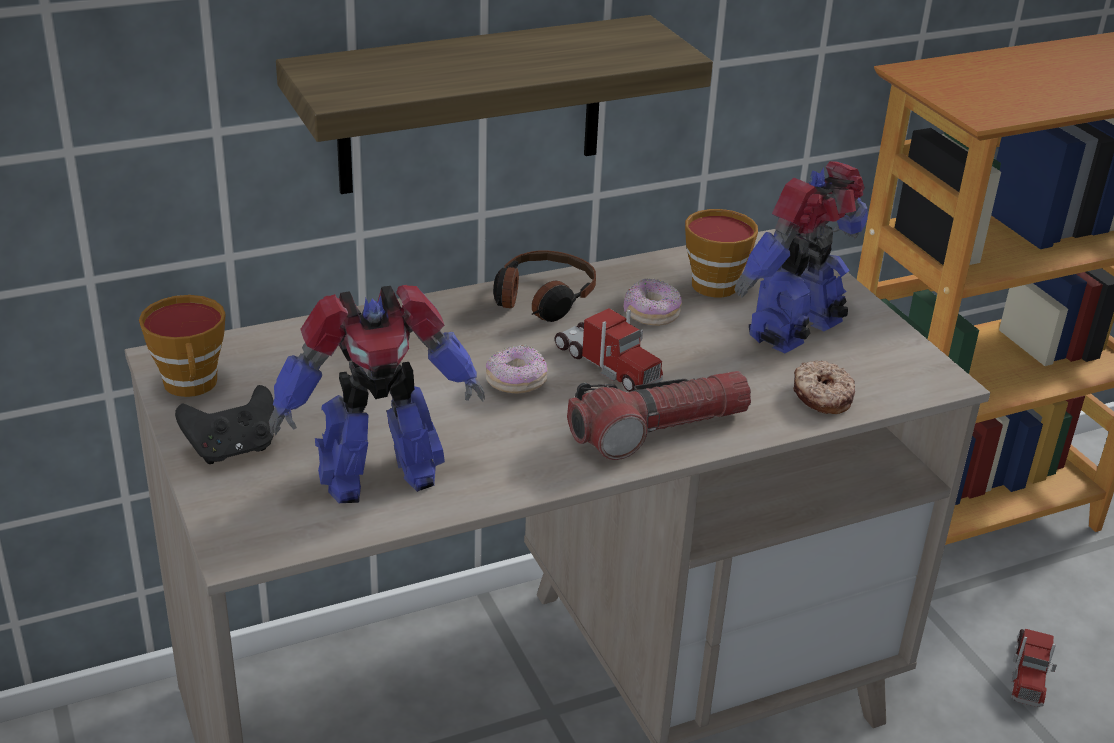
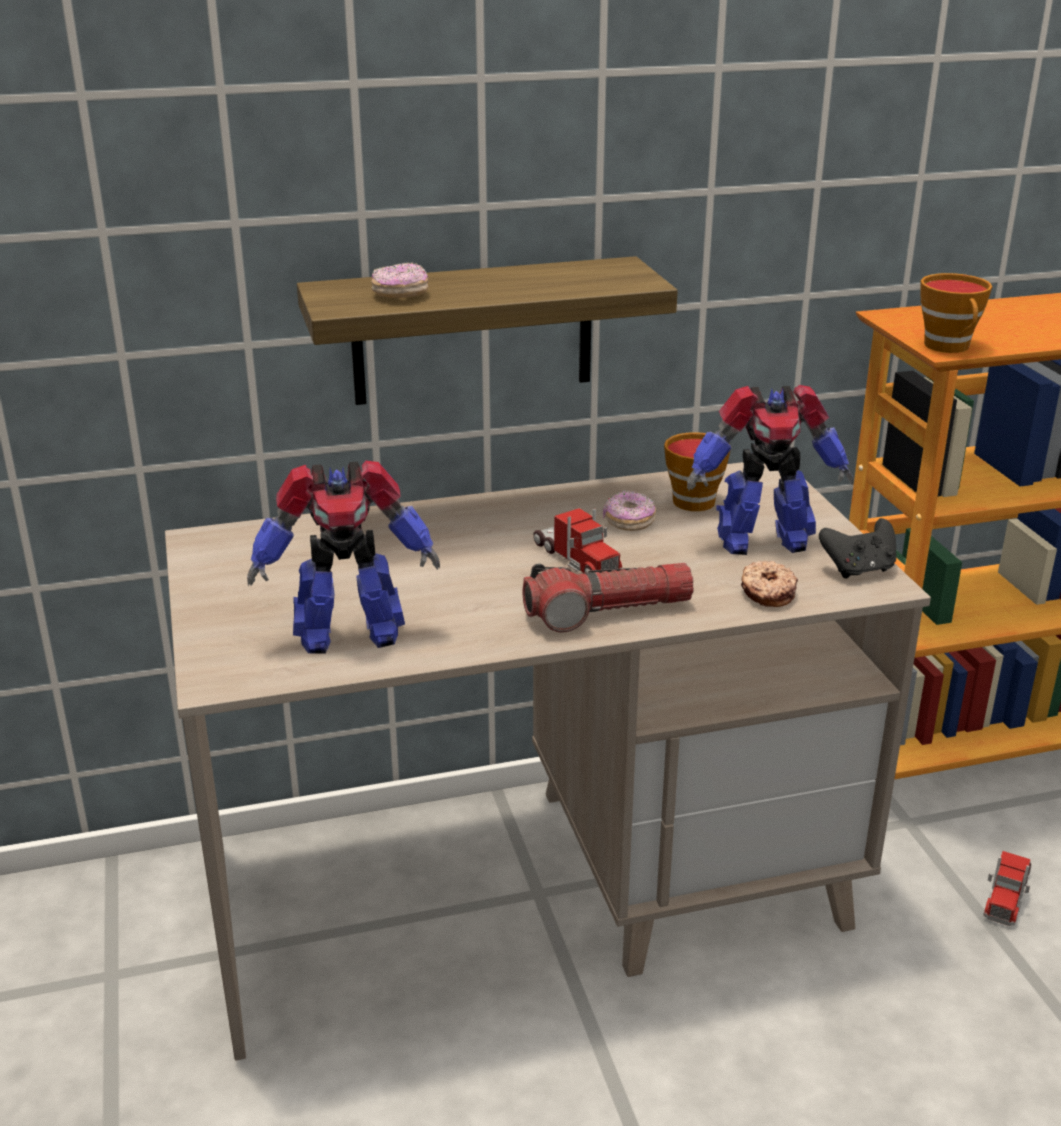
camera: 10 degrees right, 5 degrees down
cup [139,295,226,397] -> cup moved to [921,273,992,353]
black game controller [175,385,274,464] -> black game controller moved to [819,518,896,579]
donut [486,345,547,394] -> donut moved to [371,262,428,298]
headphones [493,251,596,322] -> none
toy robot [734,161,868,353] -> toy robot turned 150 degrees counterclockwise [687,385,853,555]

